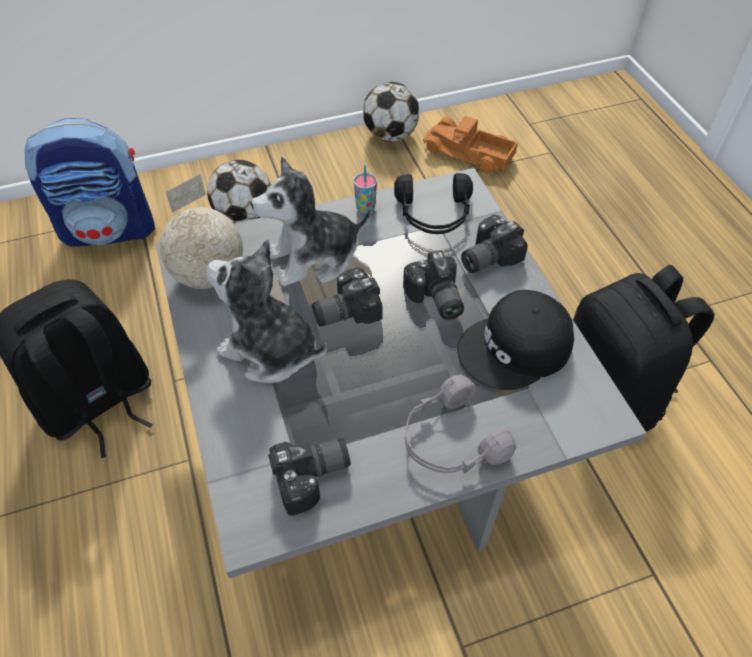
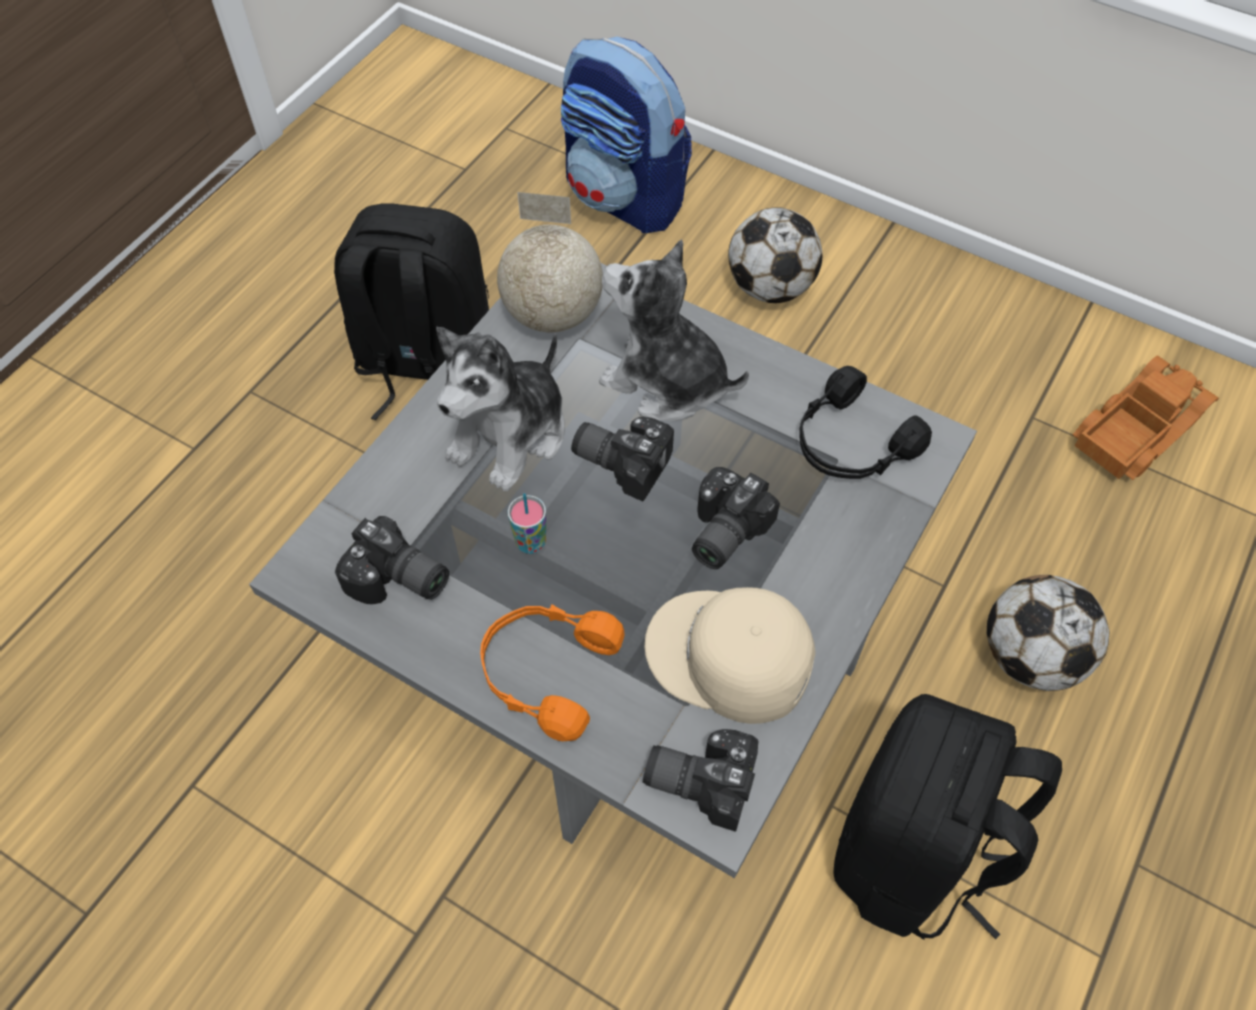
camera: 50 degrees right, 5 degrees up
plush toy [206,240,327,383] -> plush toy turned 135 degrees counterclockwise [436,327,565,491]
cup [354,165,377,214] -> cup moved to [508,493,546,554]
football [363,82,420,142] -> football moved to [987,575,1110,691]
grey headphones [405,374,516,474] -> orange headphones [480,604,625,741]
toy truck [423,116,518,174] -> toy truck turned 60 degrees clockwise [1072,355,1219,480]
black cap [458,290,574,390] -> beige cap [645,587,816,724]
camera [461,215,528,273] -> camera moved to [643,729,759,832]

